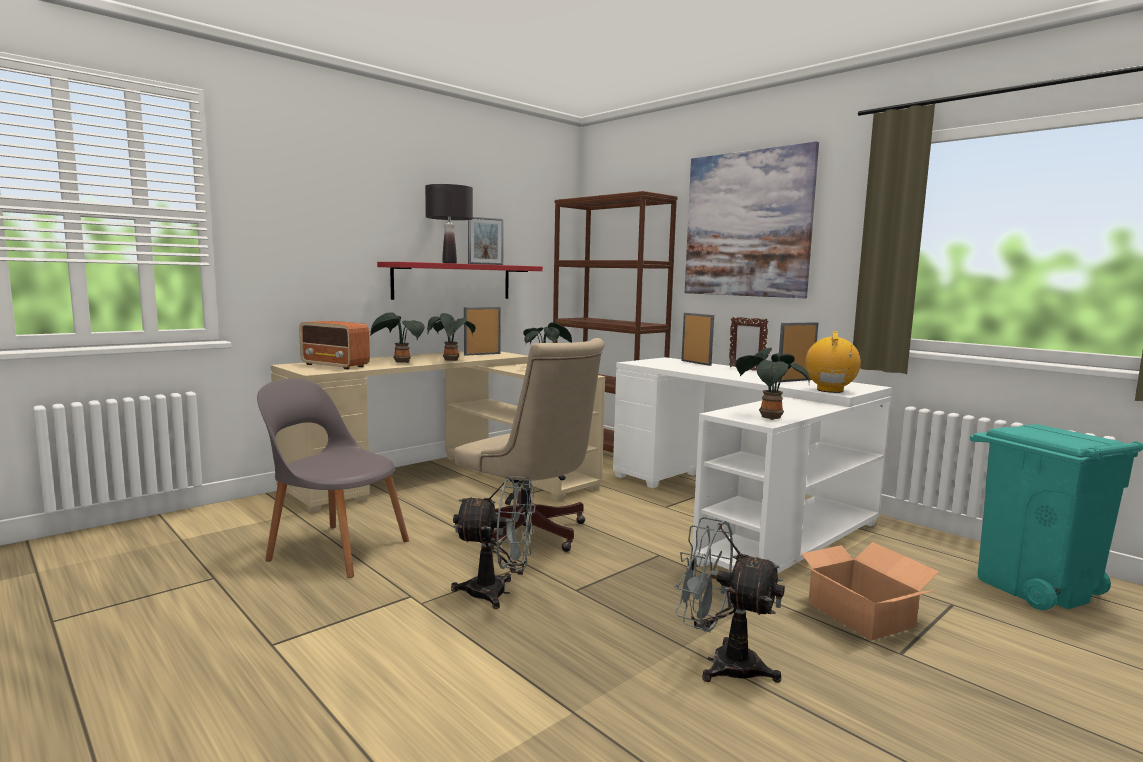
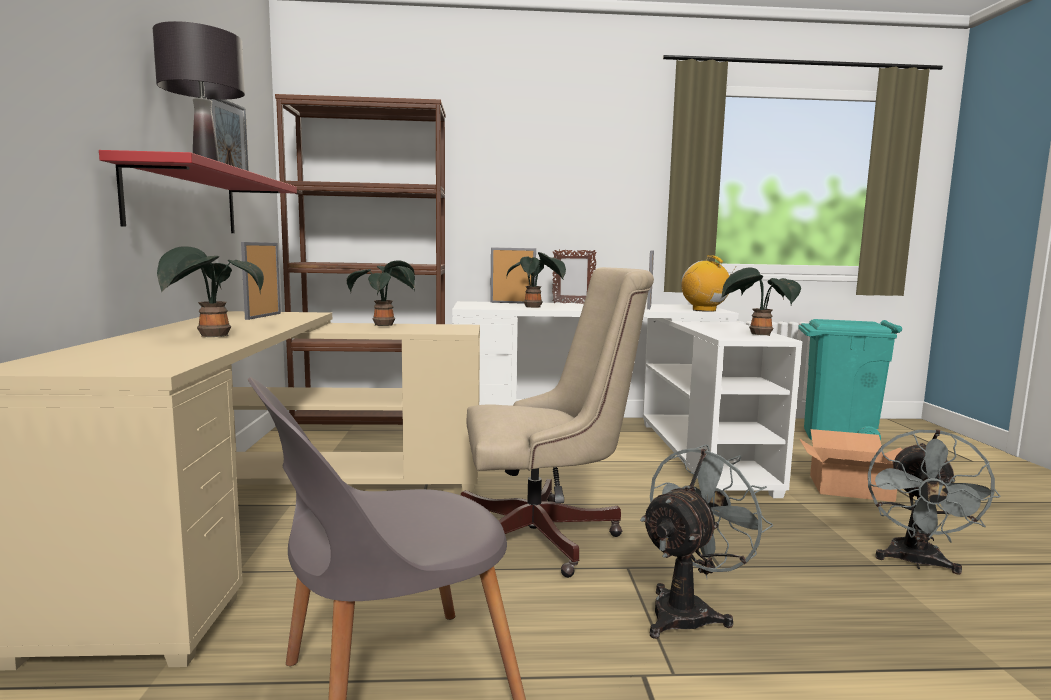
camera: 50 degrees left, 0 degrees up
radio [299,321,370,369] -> none
potted plant [427,313,475,361] -> potted plant moved to [507,252,566,308]
grey fan [674,517,785,683] -> grey fan turned 45 degrees counterclockwise [868,429,1001,575]
picture [685,141,819,298] -> none

